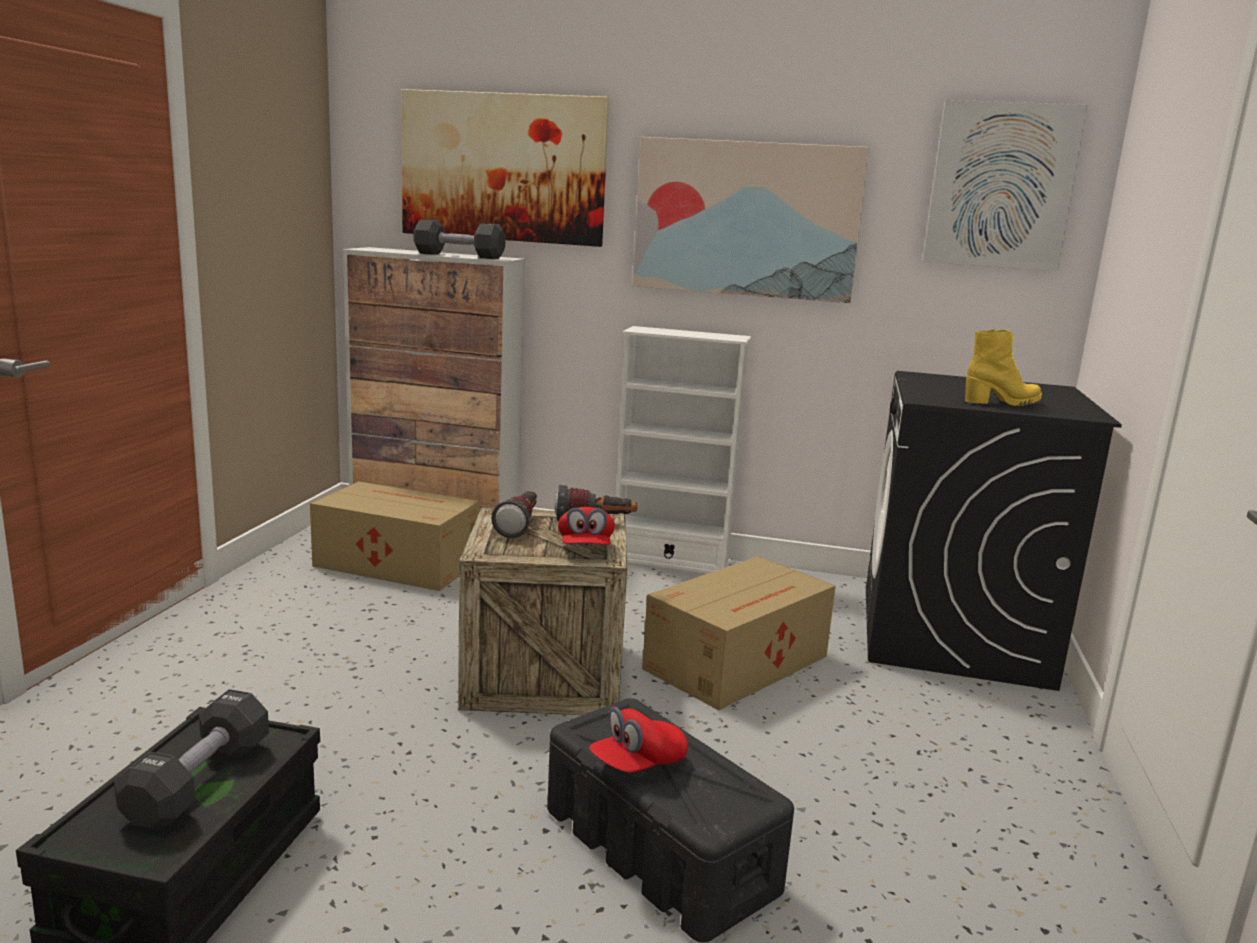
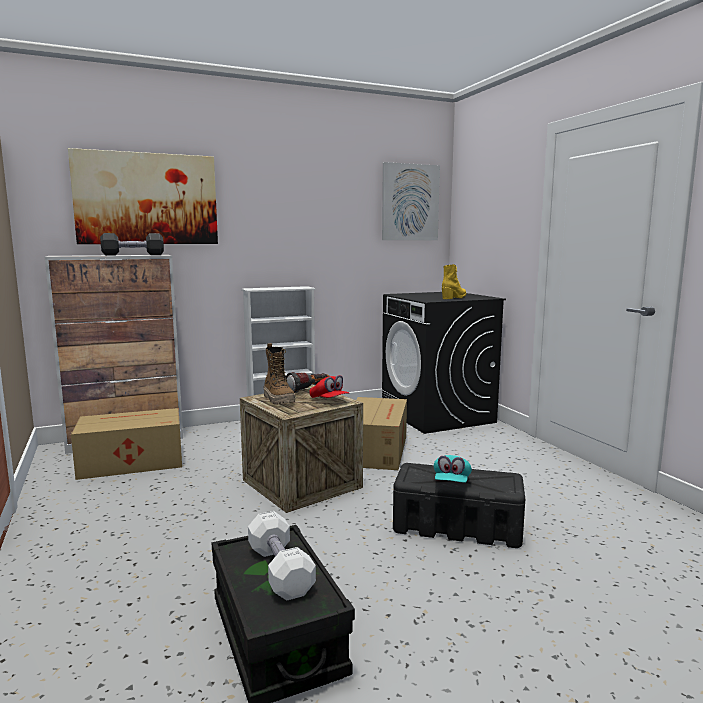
camera: 35 degrees left, 5 degrees down
black dumbbell [114,689,269,831] -> white dumbbell [248,511,316,600]
flashlight [491,491,537,538] -> boot [264,343,295,405]
red cap [589,707,688,773] -> turquoise cap [434,455,472,483]
picture [632,137,869,303] -> none

